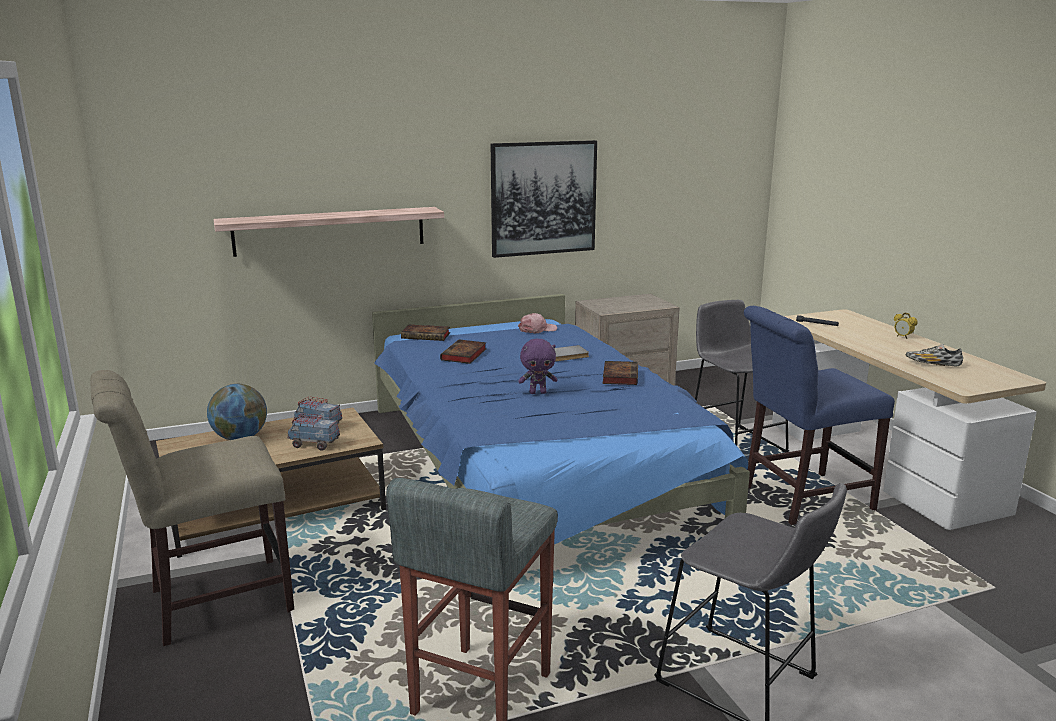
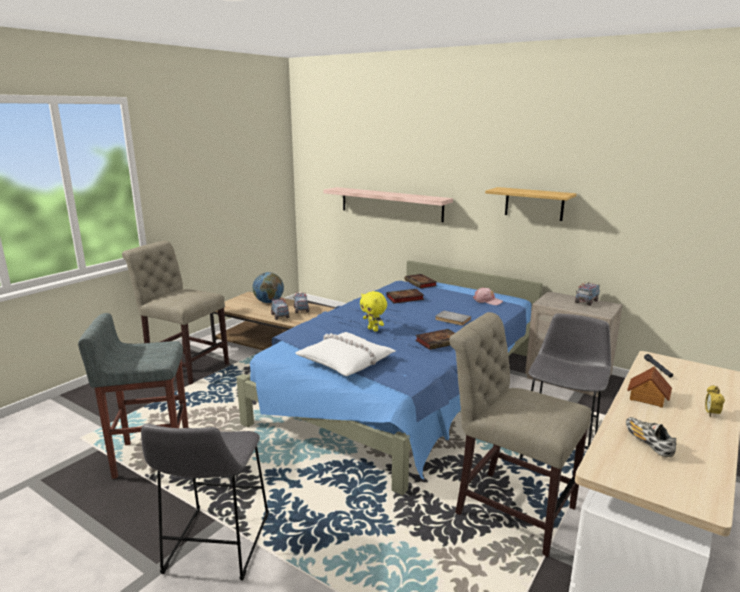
camera: 55 degrees right, 0 degrees up
picture [491,140,597,258] -> shelf [485,187,577,221]
purple plush toy [518,339,558,394] -> yellow plush toy [360,291,387,332]
blue chair [744,306,895,525] -> beige chair [449,312,591,558]
none -> white pillow [295,332,395,376]
none -> toy truck [575,282,600,306]
none -> toy house [627,367,672,408]

